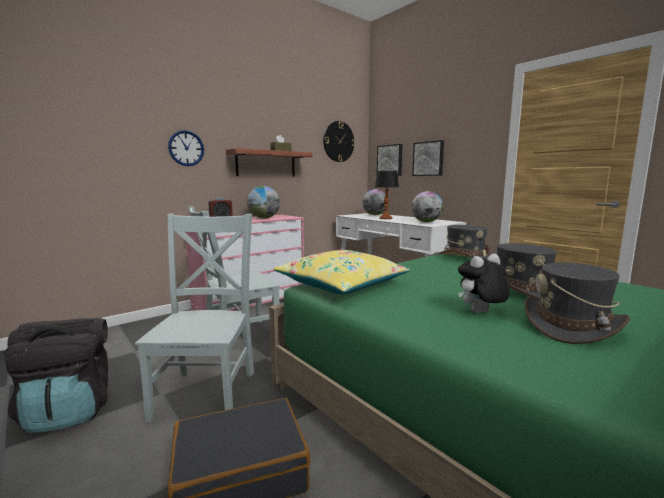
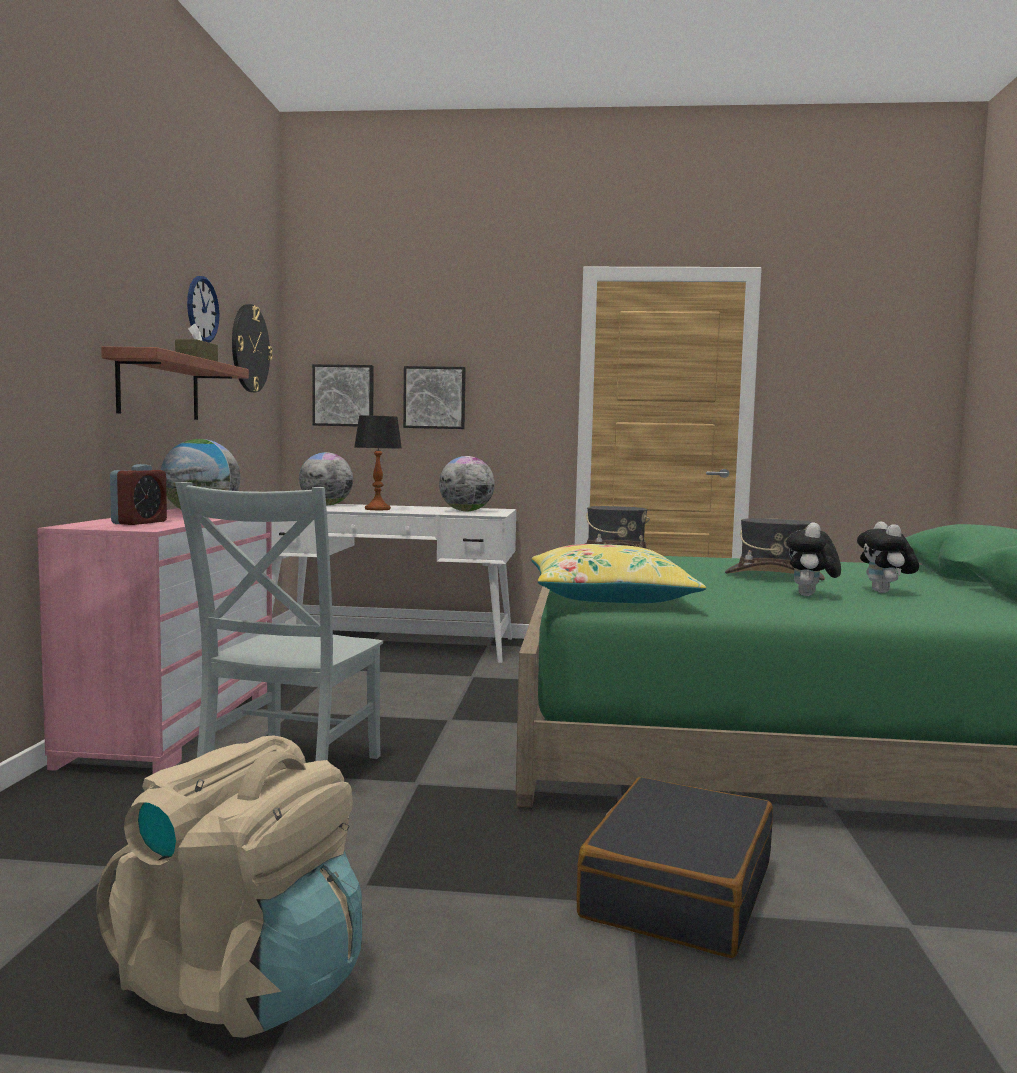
camera: 45 degrees left, 5 degrees down
black backpack [4,318,108,433] -> beige backpack [97,735,362,1038]
grey chair [135,214,254,422] -> none
wall clock [168,130,204,166] -> wall clock moved to [187,276,219,343]
grey hat [524,262,630,344] -> plush toy [857,521,919,593]

